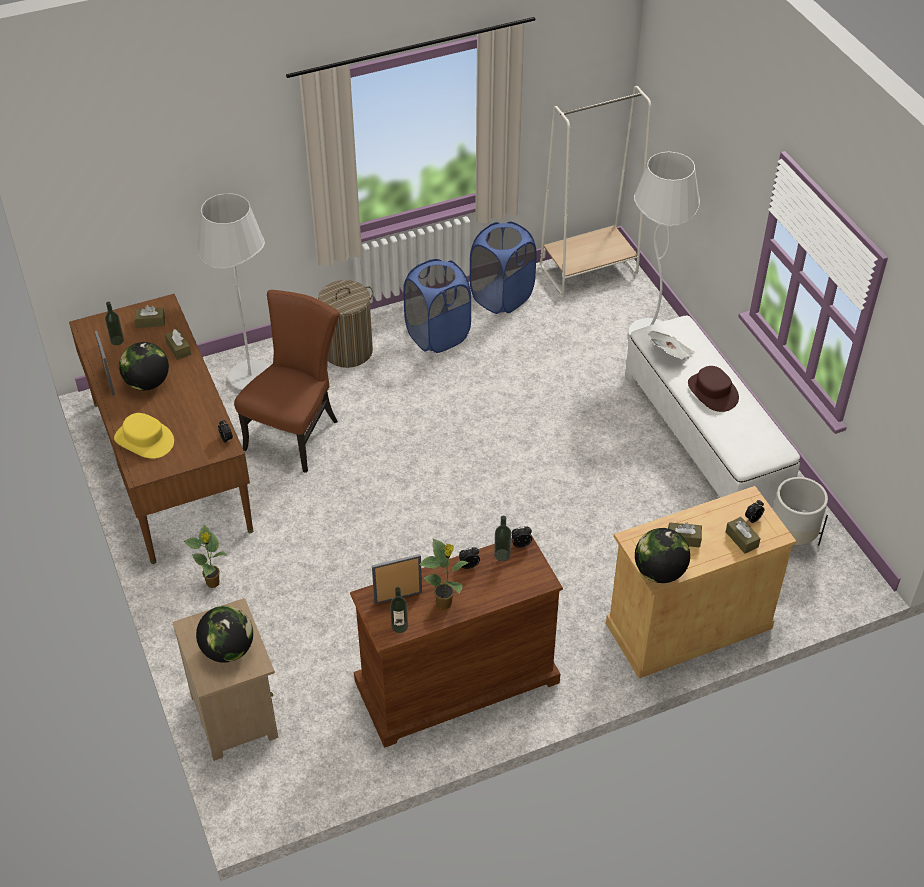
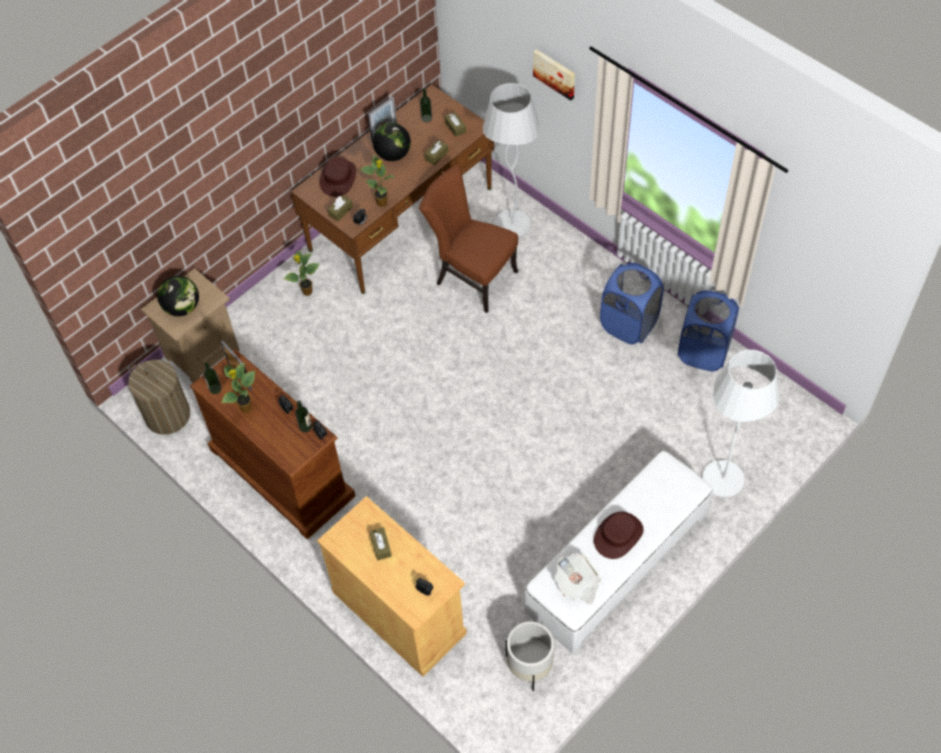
camera: 70 degrees right, 10 degrees up
yellow hat [114,413,174,459] -> brown hat [320,156,356,197]
brown chair [234,290,340,473] -> brown chair turned 150 degrees counterclockwise [419,165,518,313]
laundry basket [318,280,373,368] -> laundry basket moved to [128,360,190,435]
clothes rack [540,86,651,295] -> none
globe [635,528,690,583] -> none
newspaper [648,331,695,360] -> newspaper moved to [555,553,601,604]
brown tissue box [726,517,761,554] -> brown tissue box moved to [327,195,353,221]
none -> potted plant [360,154,395,207]
none -> picture [533,49,575,101]

